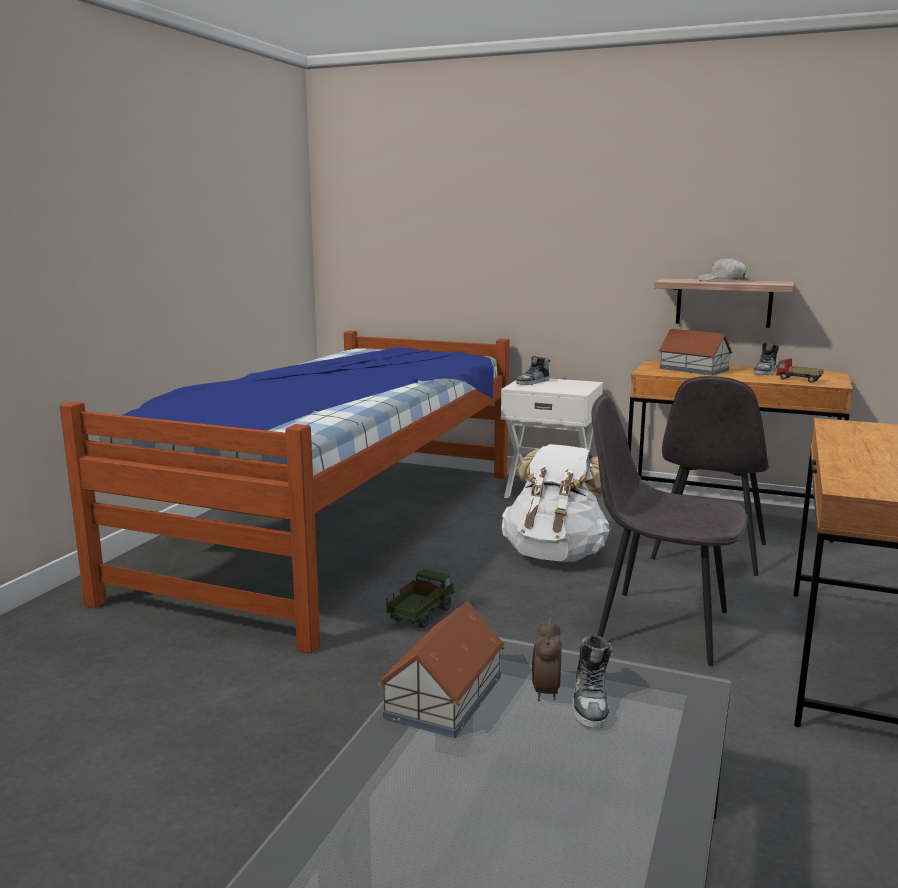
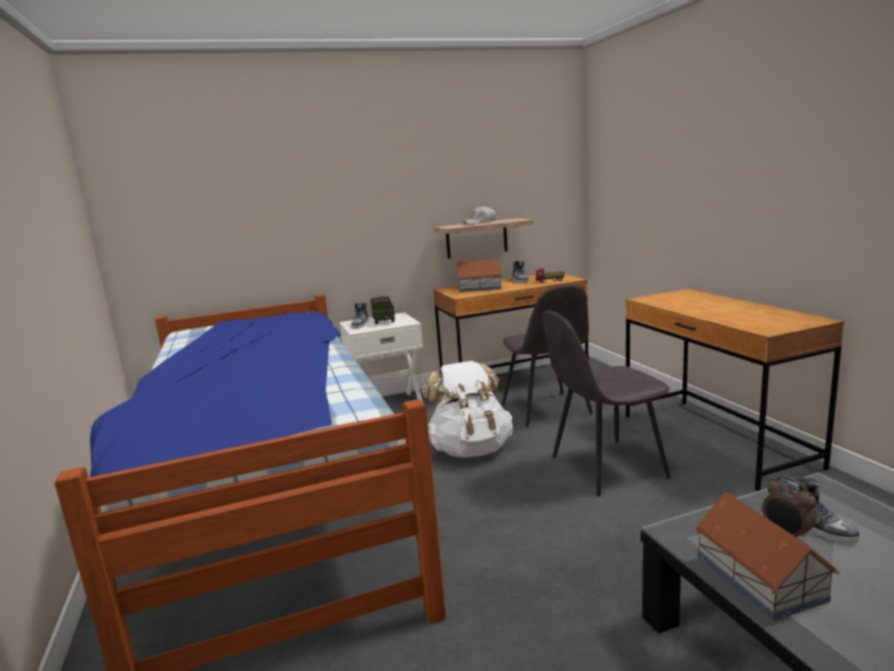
camera: 40 degrees left, 0 degrees up
toy truck [386,569,455,628] -> toy truck moved to [370,296,395,324]

